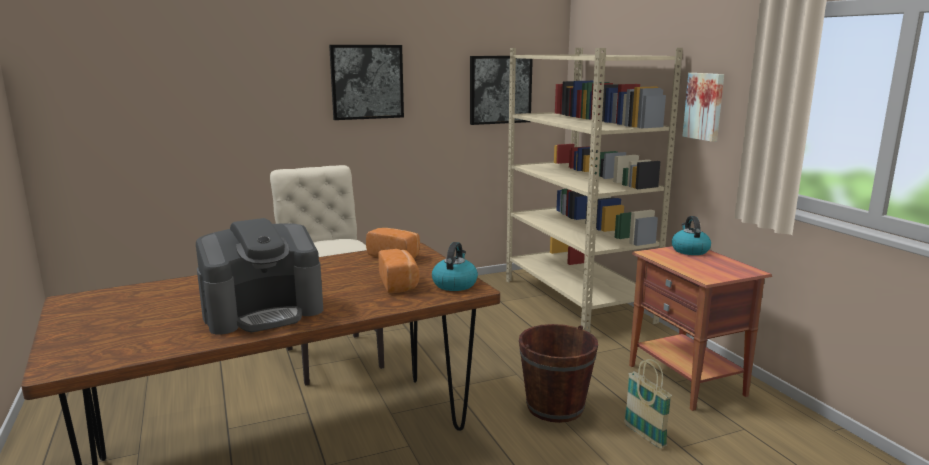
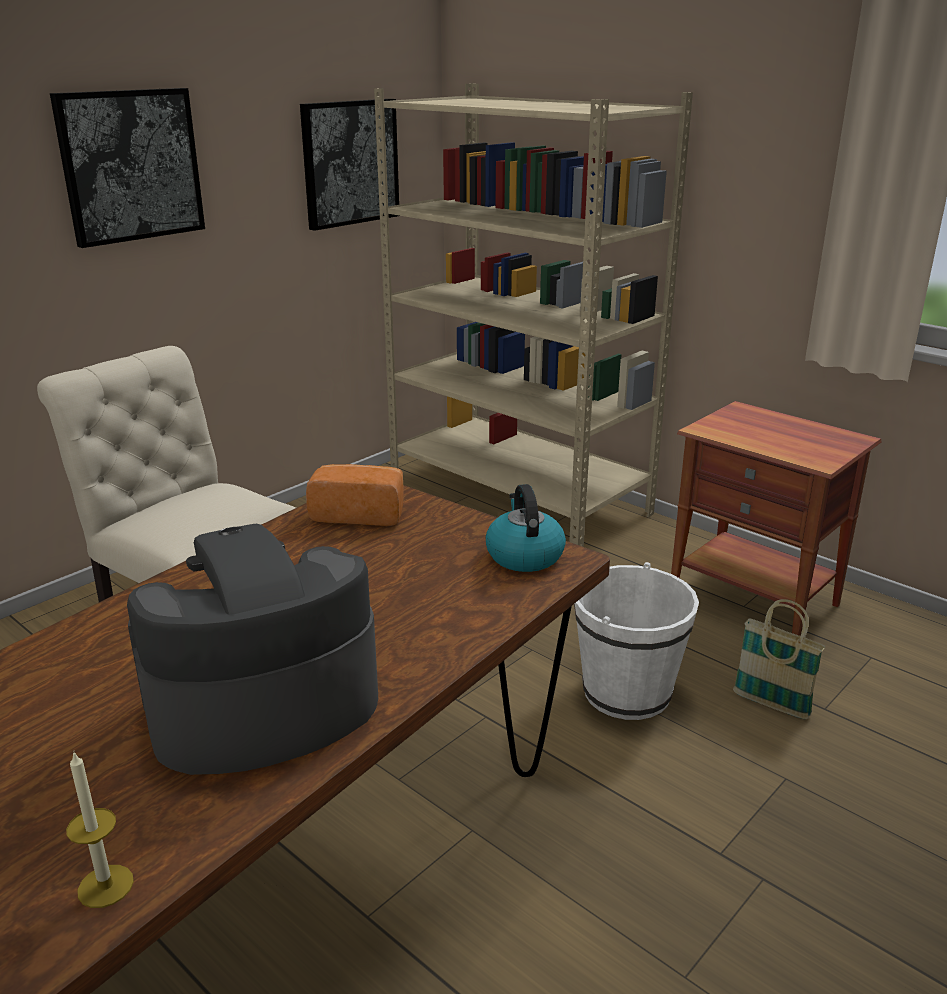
camera: 25 degrees left, 10 degrees up
coffee machine [196,218,323,335] -> coffee machine turned 150 degrees counterclockwise [127,524,378,775]
bread [379,249,419,293] -> none
brown bucket [519,324,598,423] -> white bucket [574,562,699,720]
kettle [672,216,711,255] -> none
picture [682,73,724,142] -> none
none -> candle [66,753,134,908]

